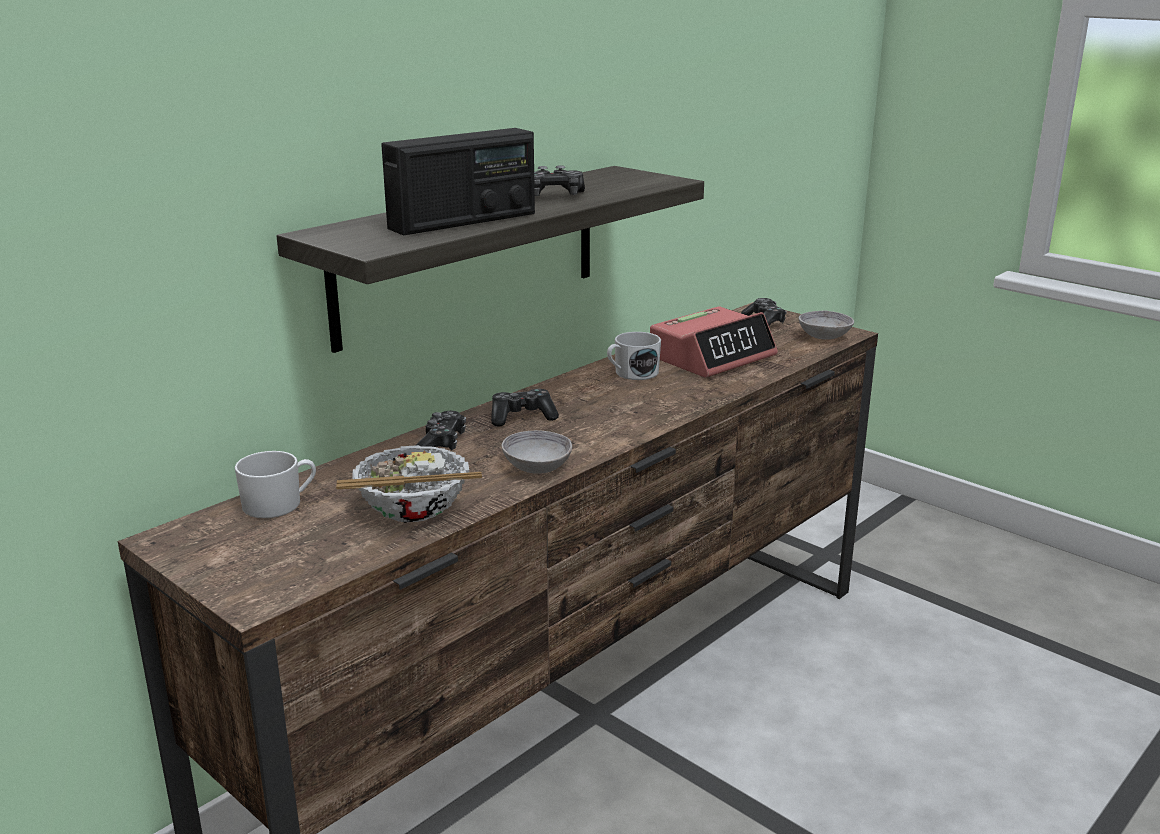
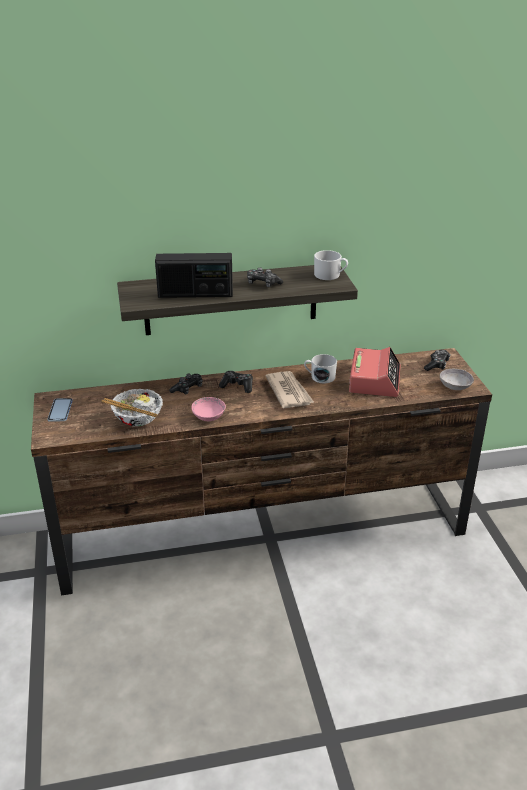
camera: 35 degrees right, 10 degrees up
white mug [234,451,316,518] -> white mug moved to [314,250,348,280]
grey bowl [502,430,572,474] -> pink bowl [191,397,226,421]
alarm clock [650,306,778,378] -> alarm clock turned 75 degrees counterclockwise [349,347,401,397]
none -> phone [47,398,73,422]
none -> newspaper [265,371,314,408]

